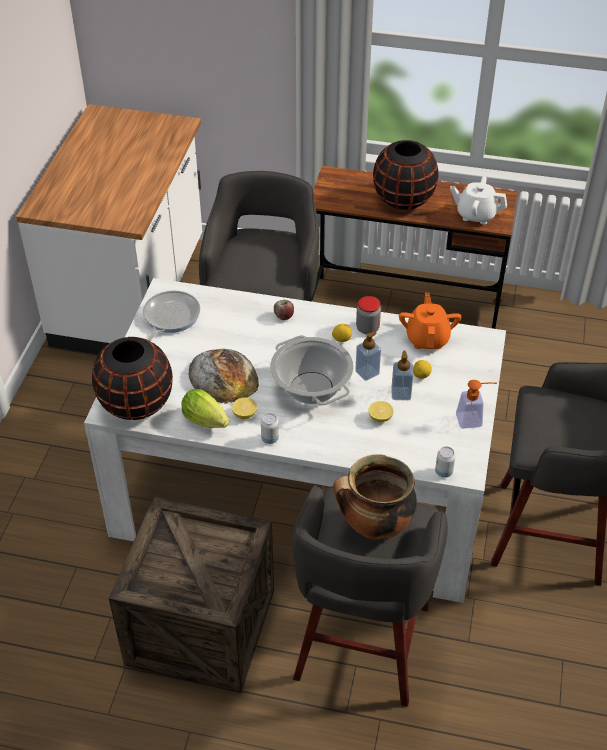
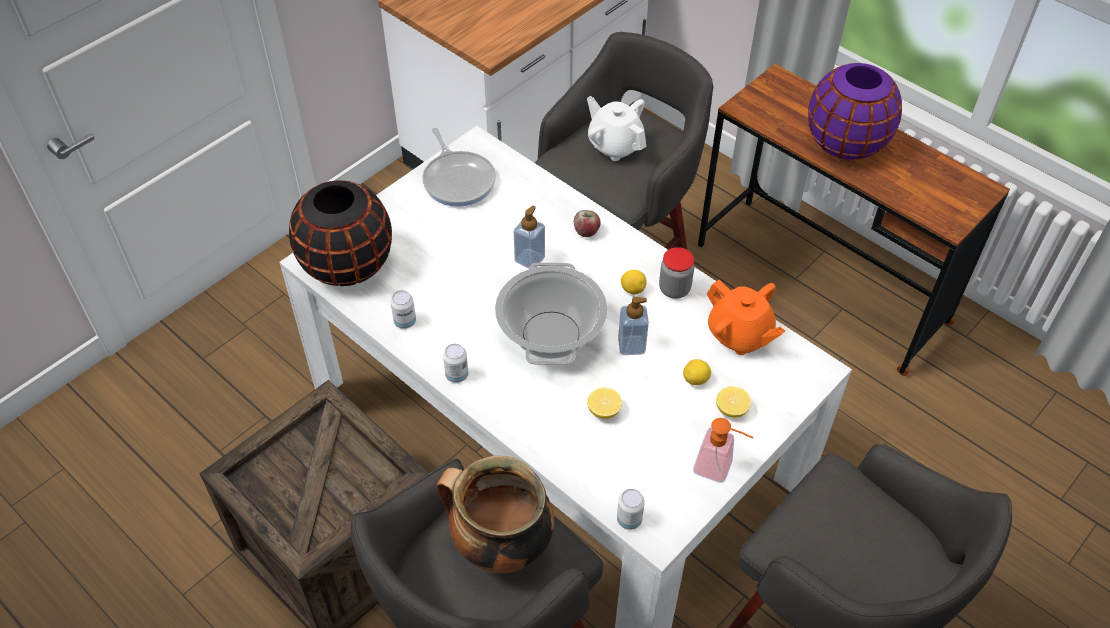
camera: 30 degrees right, 5 degrees up
frying pan [143,291,200,341] -> frying pan turned 105 degrees clockwise [422,128,496,207]
lettuce [181,389,229,428] -> can [390,290,416,329]
bread [188,349,259,403] -> none
lemon [232,398,257,419] -> lemon moved to [716,386,751,418]
black vase [373,140,438,210] -> purple vase [808,63,902,160]
soap dispenser [391,351,414,400] -> soap dispenser moved to [514,205,545,268]
orange teapot [399,293,461,349] -> orange teapot turned 105 degrees clockwise [707,280,785,355]
white teapot [450,176,507,225] -> white teapot moved to [587,96,646,161]

